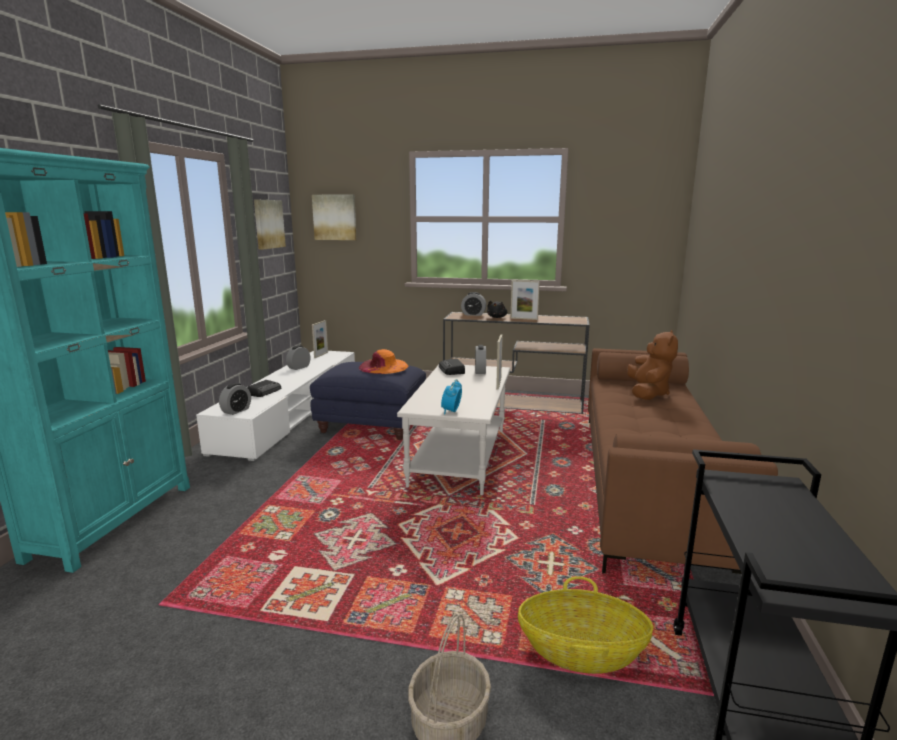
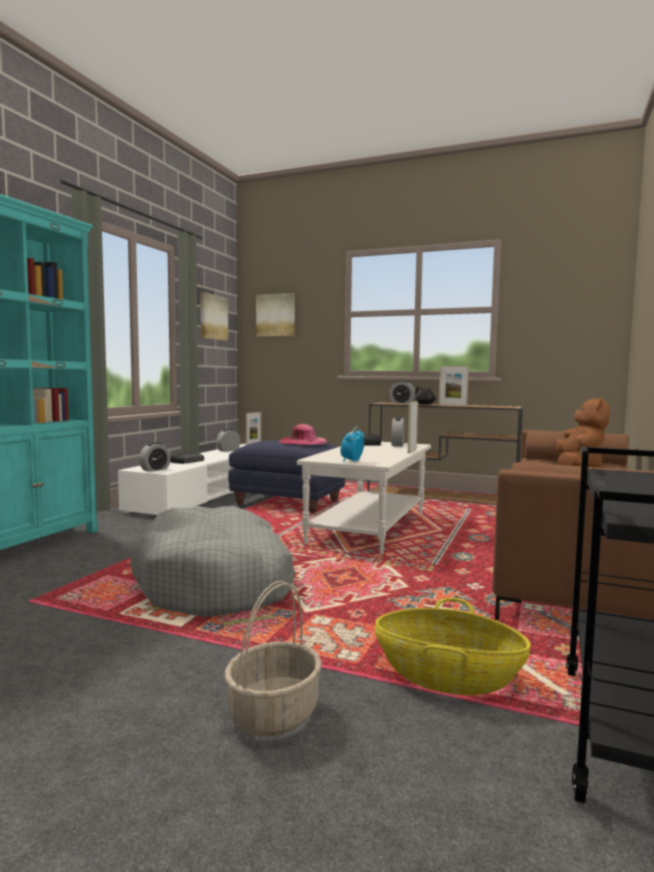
camera: 10 degrees right, 10 degrees down
orange hat [359,349,408,374] -> pink hat [278,424,327,445]
none -> grey dog bed [130,506,295,617]

